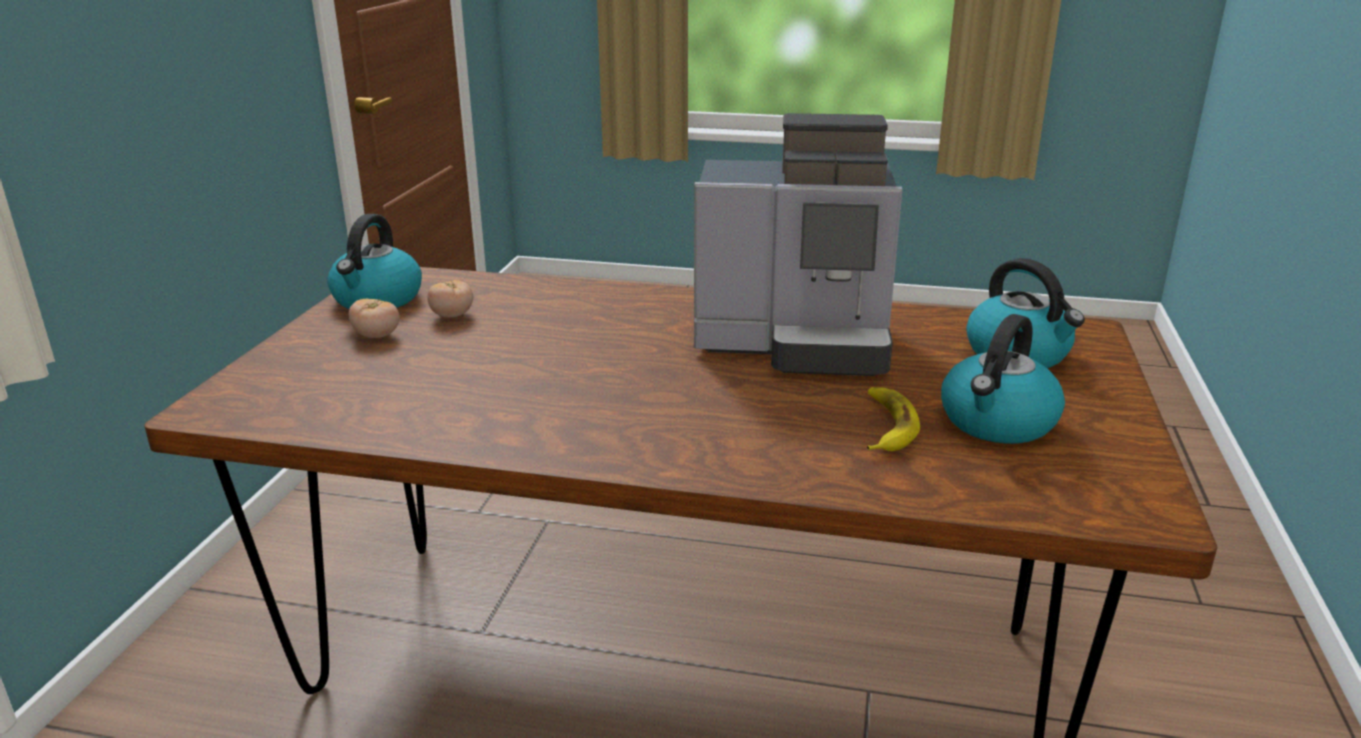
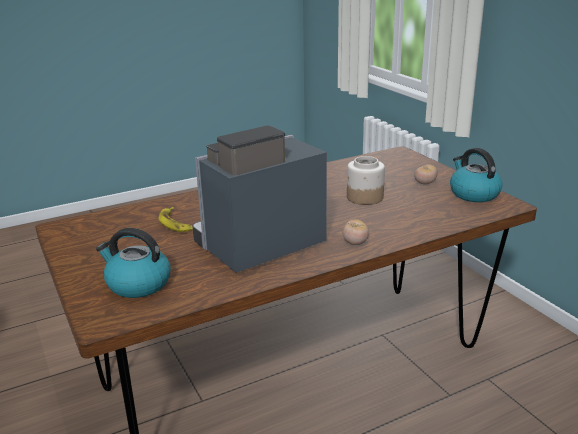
camera: 140 degrees right, 0 degrees up
tomato [427,280,473,318] -> tomato moved to [342,219,369,245]
kettle [941,314,1065,444] -> none
none -> jar [347,156,385,205]

